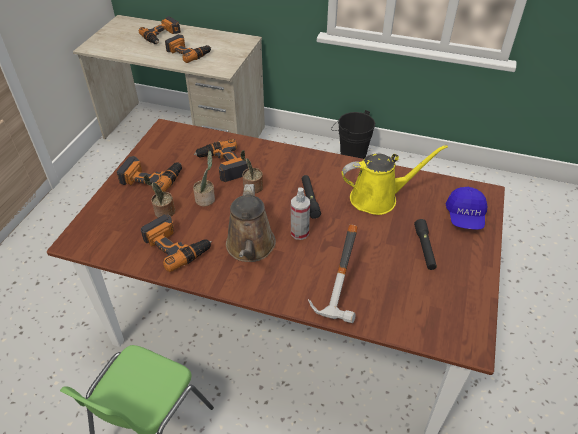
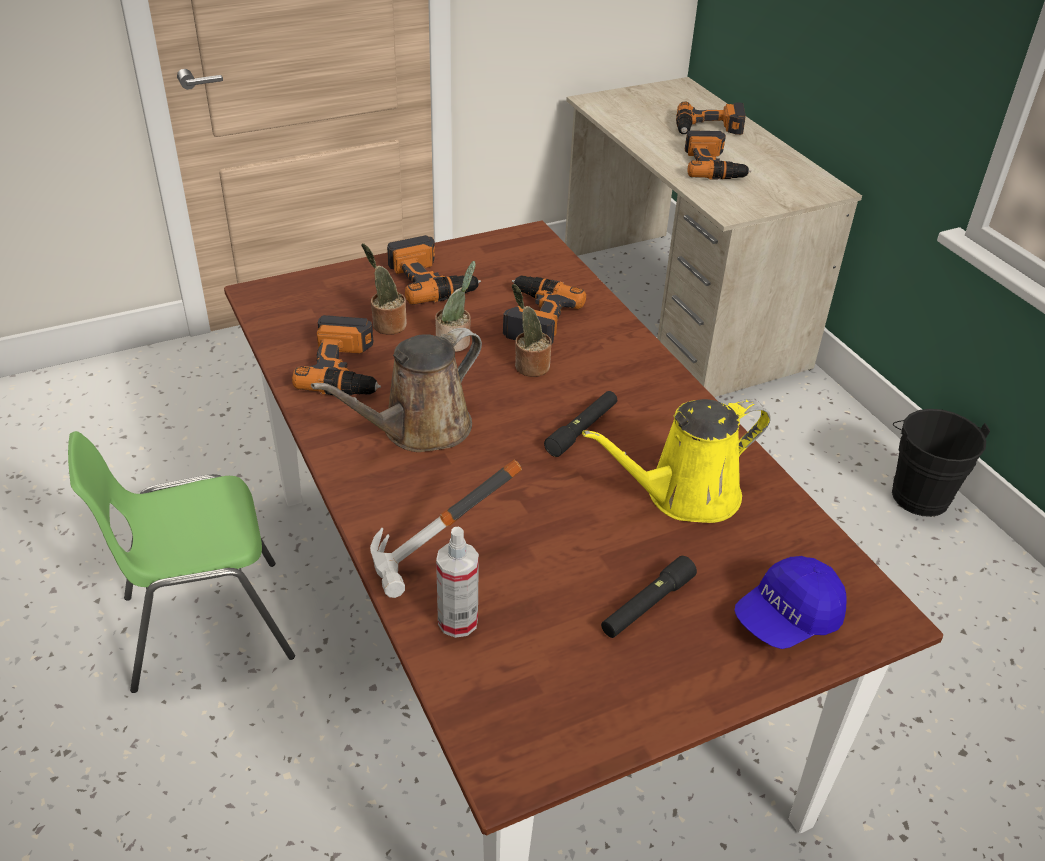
camera: 45 degrees right, 5 degrees down
spray bottle [291,187,310,240] -> spray bottle moved to [436,527,479,638]
yellow watering can [342,145,448,215] -> yellow watering can turned 120 degrees clockwise [582,399,771,523]

